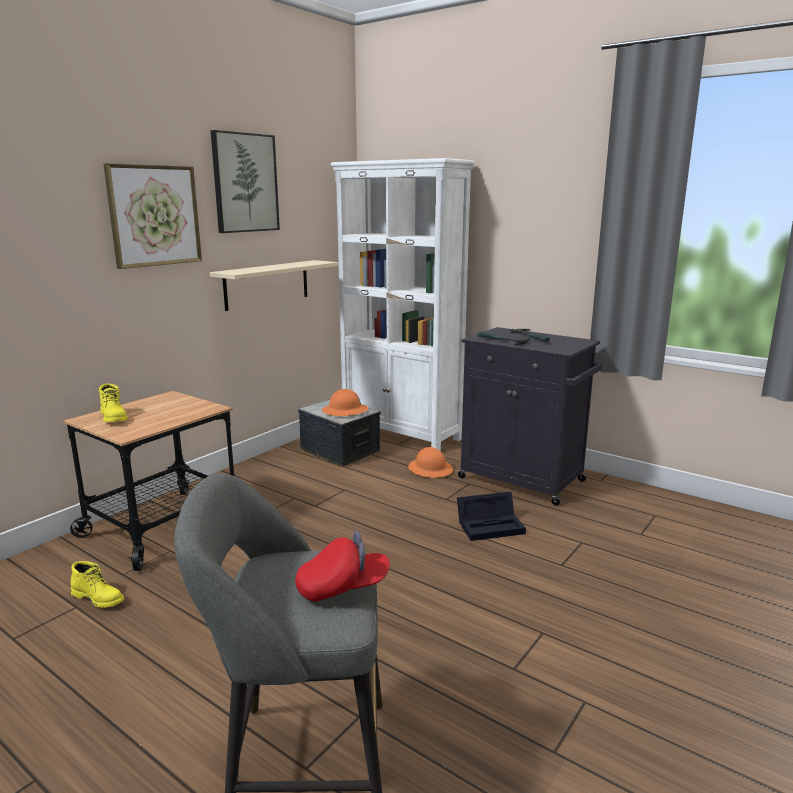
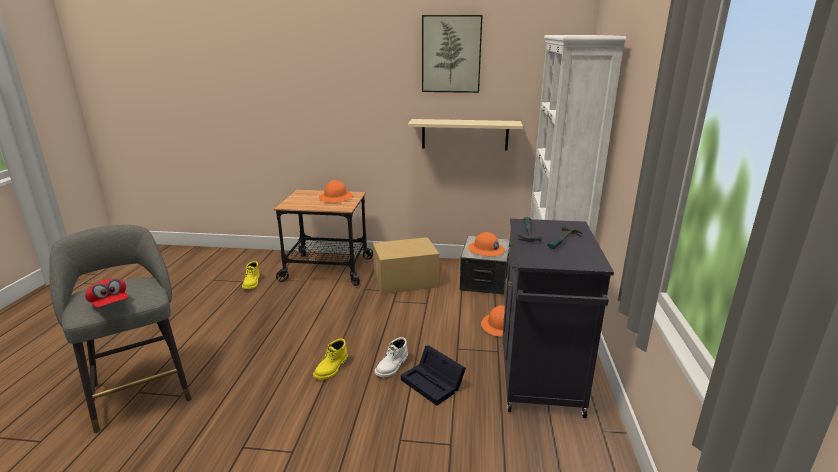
camera: 60 degrees right, 5 degrees up
yellow boot [99,384,128,422] -> yellow boot moved to [313,338,348,380]
picture [103,163,202,269] -> none
none -> orange hard hat [319,180,353,202]
none -> cardboard box [373,237,439,294]
none -> white boot [375,337,408,377]

